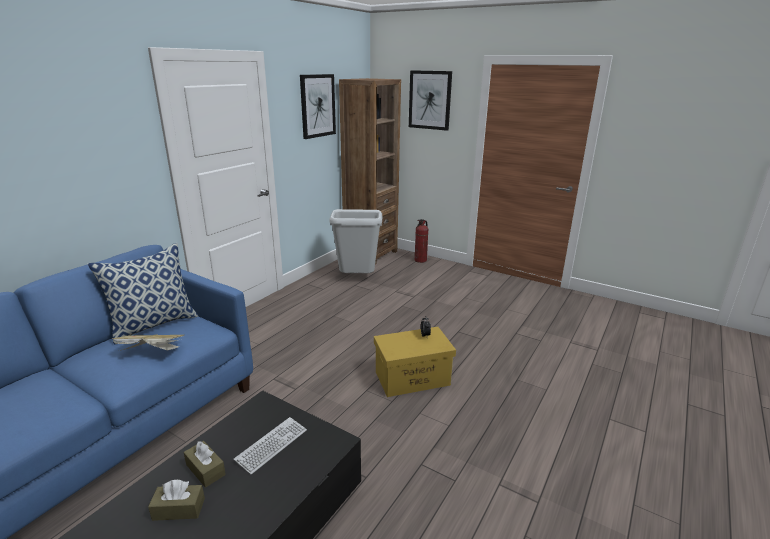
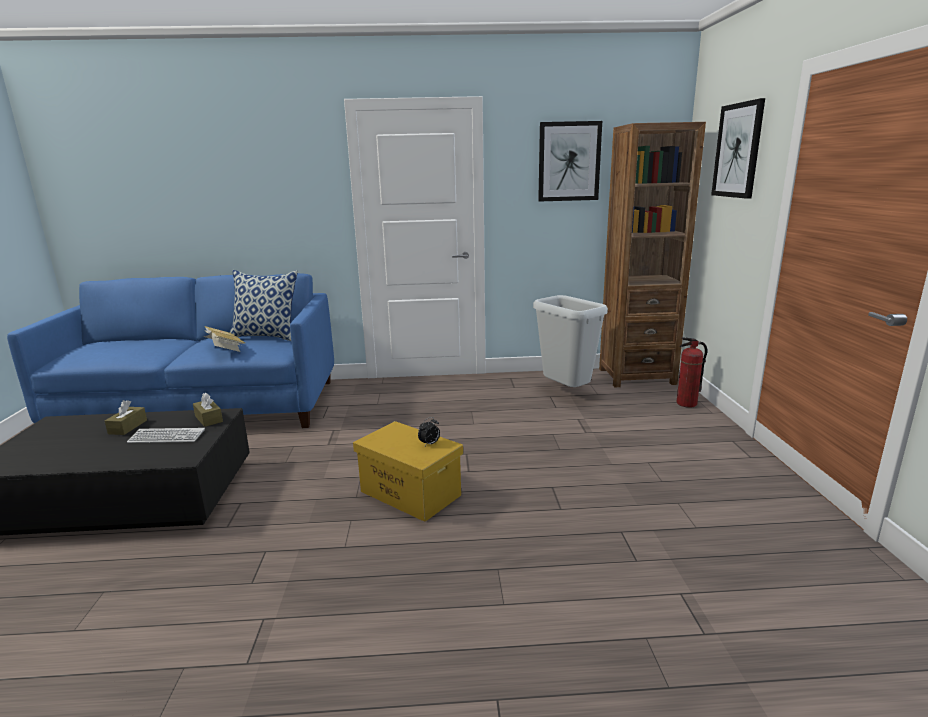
camera: 55 degrees right, 5 degrees down
brown tissue box [148,480,205,521] -> brown tissue box moved to [193,393,223,427]

